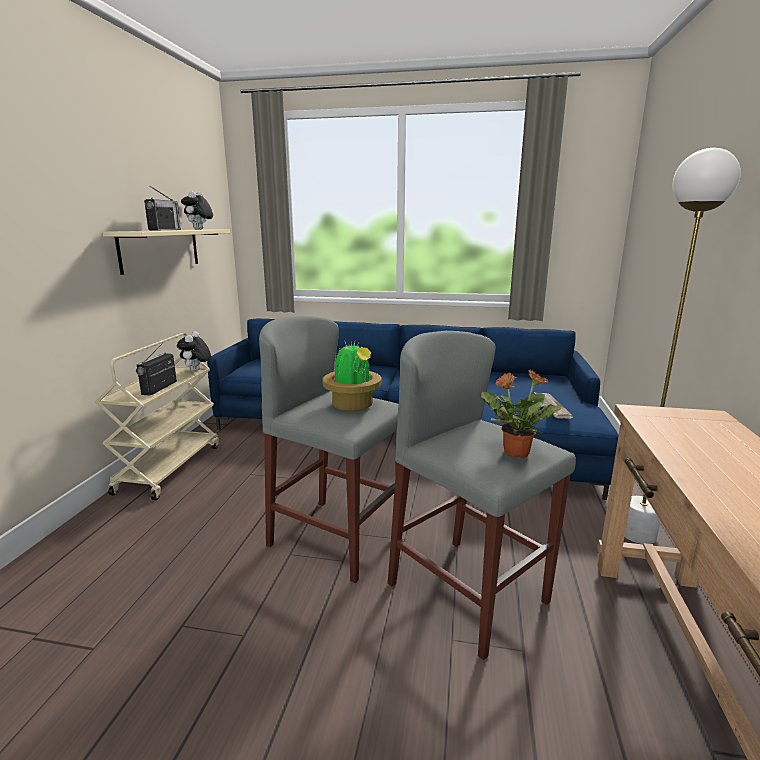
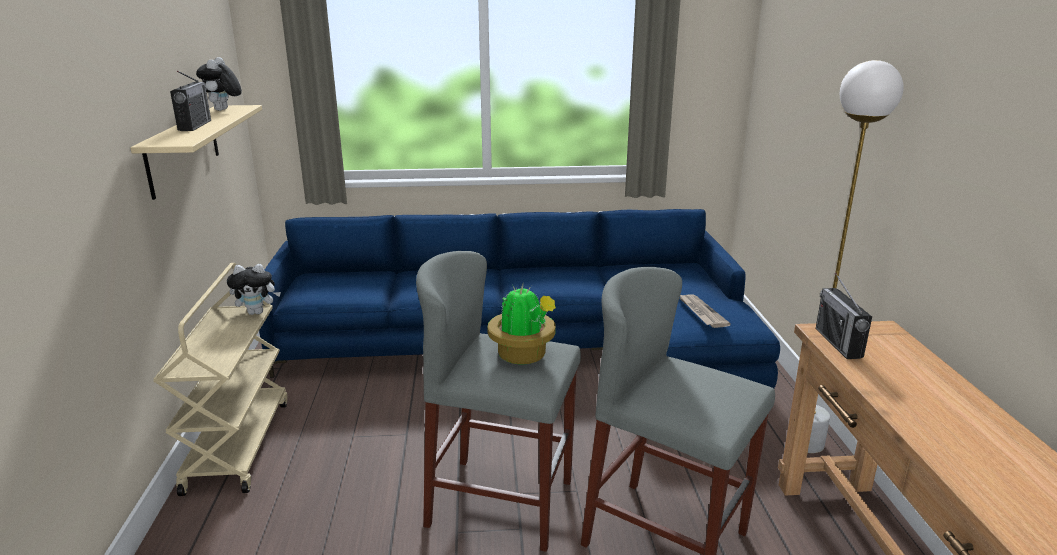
camera: 15 degrees left, 5 degrees up
radio [136,342,177,395] -> radio moved to [816,273,872,359]
plush toy [177,331,211,372] -> plush toy turned 90 degrees counterclockwise [227,264,281,315]
potted plant [481,370,564,458] -> none

